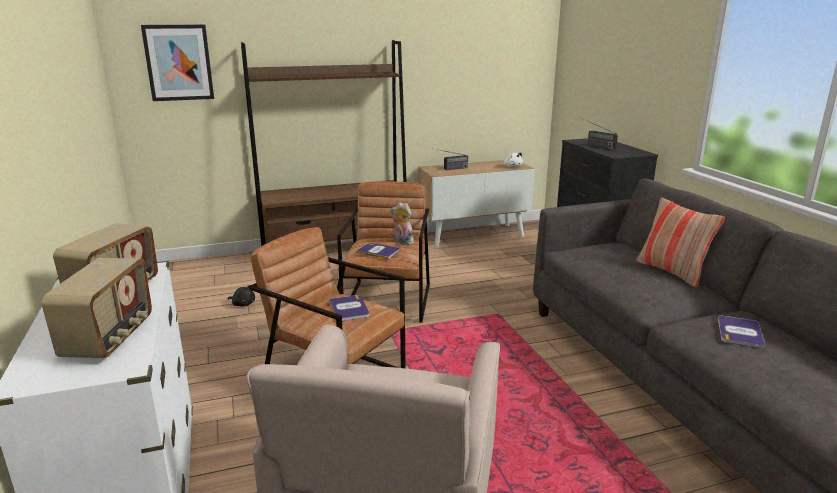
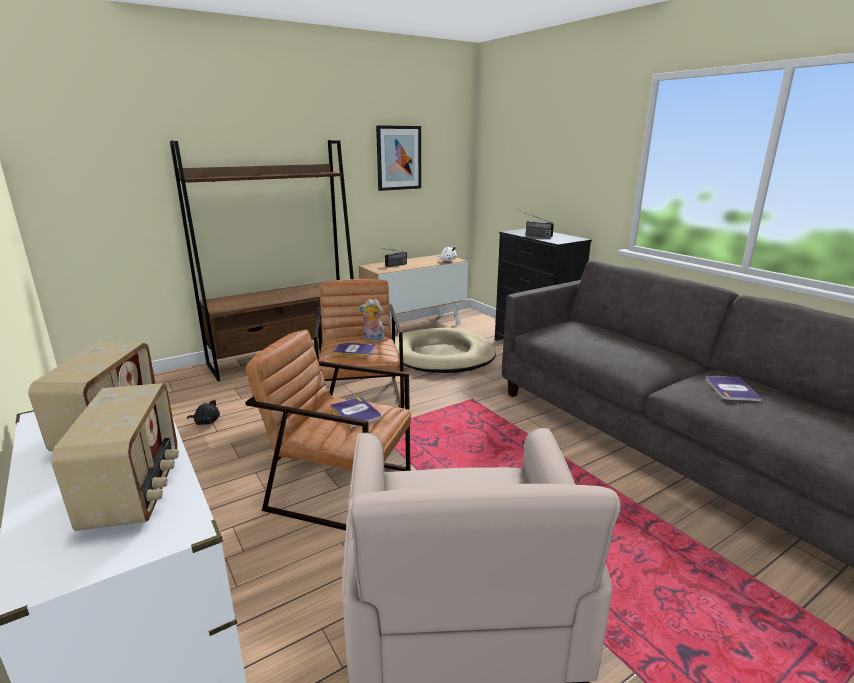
camera: 15 degrees left, 0 degrees up
picture [141,25,214,101] -> picture moved to [376,125,421,191]
pillow [636,198,725,287] -> none
none -> beige dog bed [395,328,496,373]

